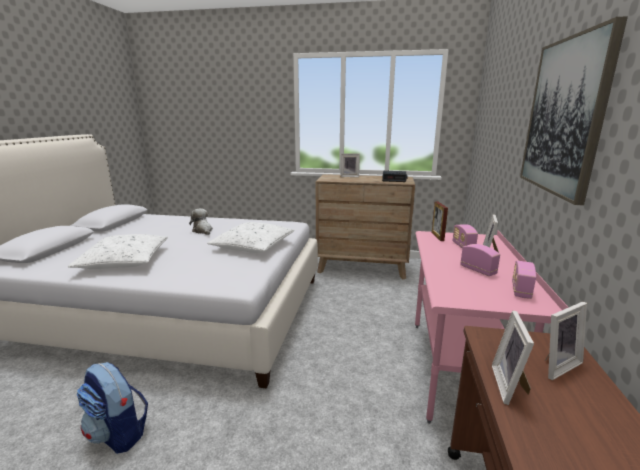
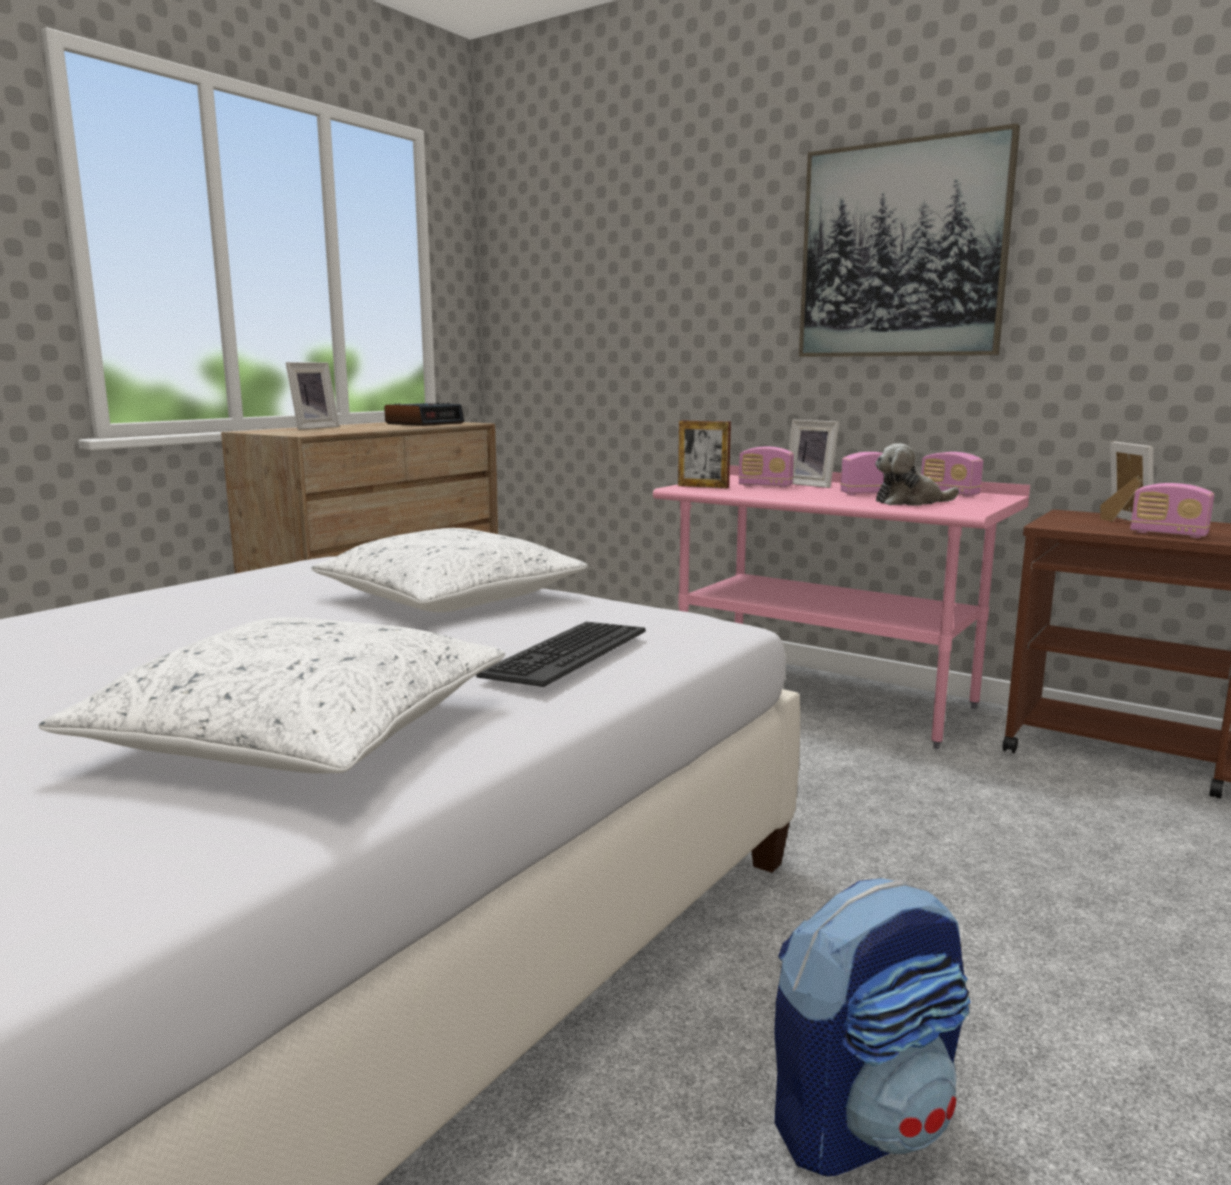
camera: 65 degrees left, 5 degrees down
plush toy [189,208,213,235] -> plush toy moved to [875,443,959,506]
picture frame [492,310,534,405] -> radio [1130,483,1214,538]
none -> keyboard [476,622,646,687]

